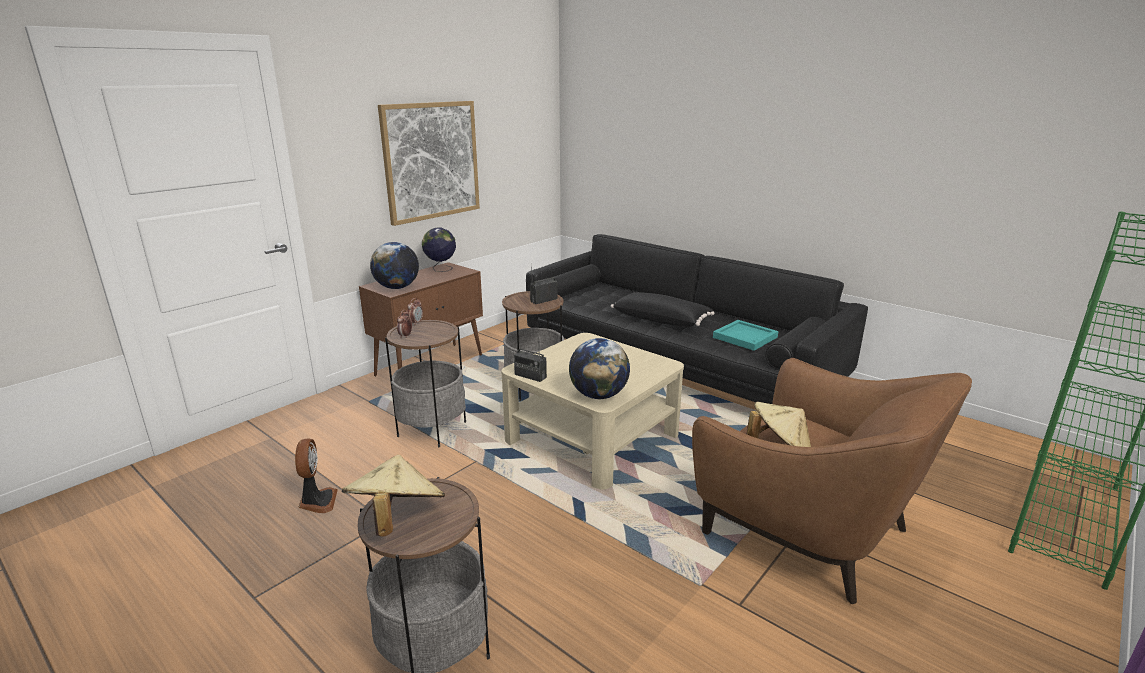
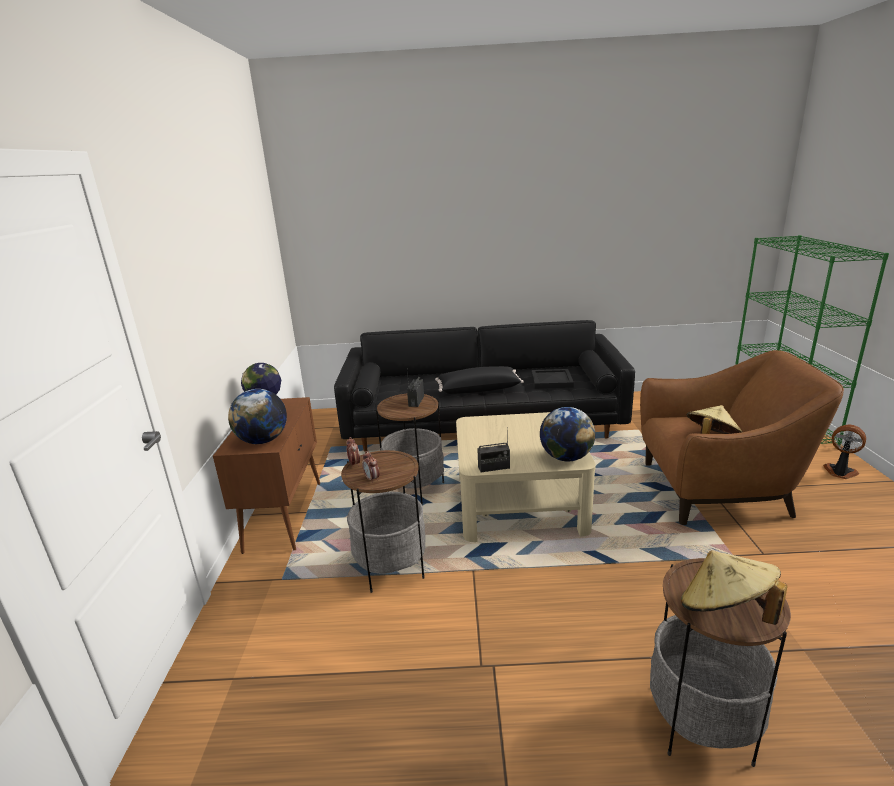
camera: 40 degrees left, 0 degrees up
fan [295,438,338,513] -> fan moved to [823,425,866,479]
picture [378,101,480,226] -> none
turquoise tray [713,320,778,351] -> black tray [531,369,574,389]

